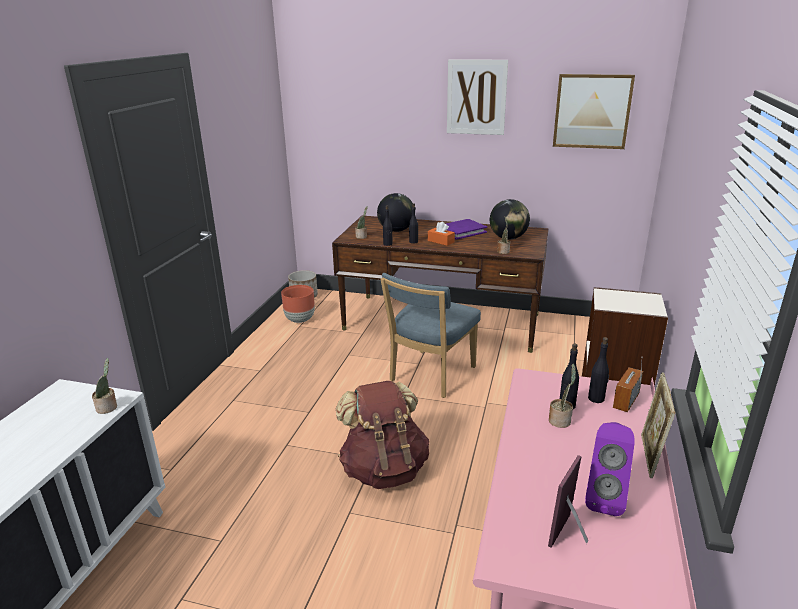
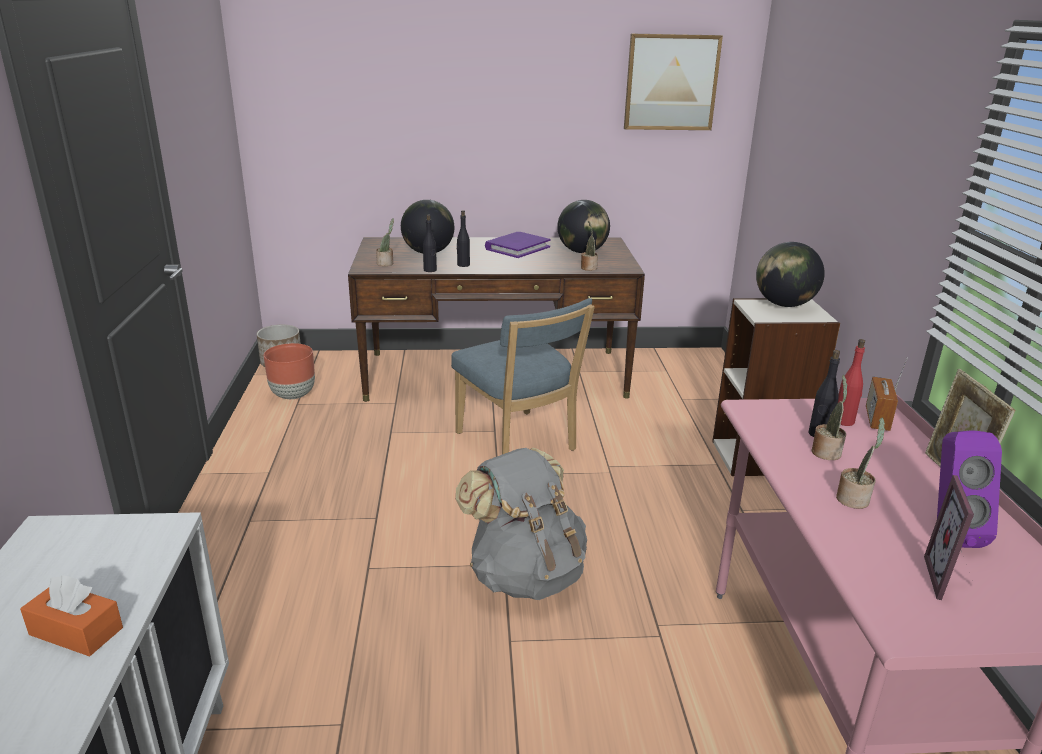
camera: 20 degrees left, 0 degrees up
potted plant [92,358,117,414] -> potted plant moved to [836,418,885,509]
brown backpack [336,381,429,489] -> grey backpack [456,448,587,600]
blue chair [380,273,481,398] -> blue chair turned 45 degrees counterclockwise [451,298,595,454]
orange tissue box [428,221,455,246] -> orange tissue box moved to [20,575,123,656]
picture [447,60,508,135] -> none
black bottle [588,337,609,403] -> red bottle [838,339,865,426]
none -> globe [756,242,825,307]

